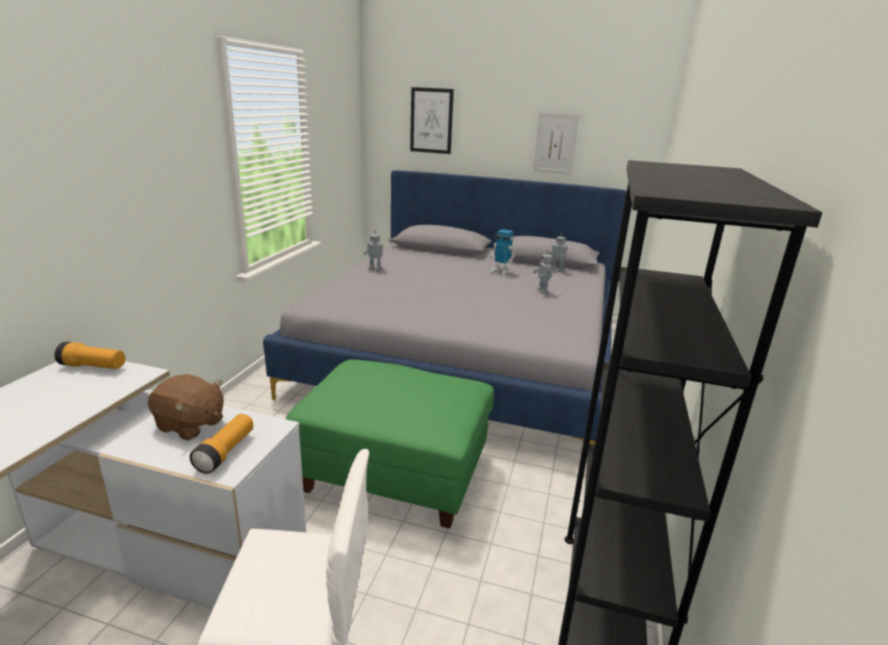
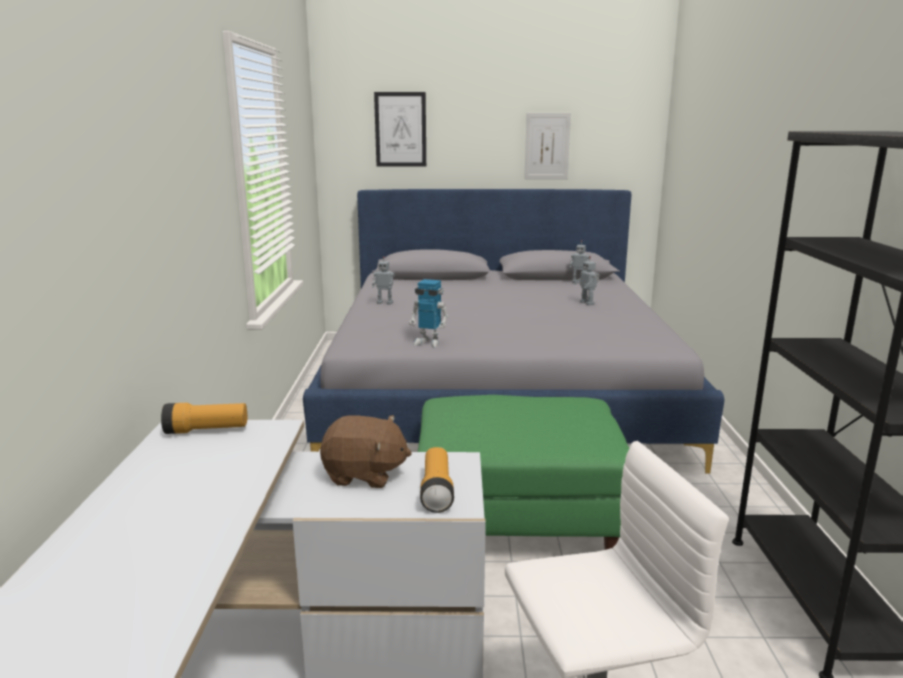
camera: 15 degrees left, 5 degrees down
toy robot [489,229,515,276] -> toy robot moved to [409,279,449,348]

